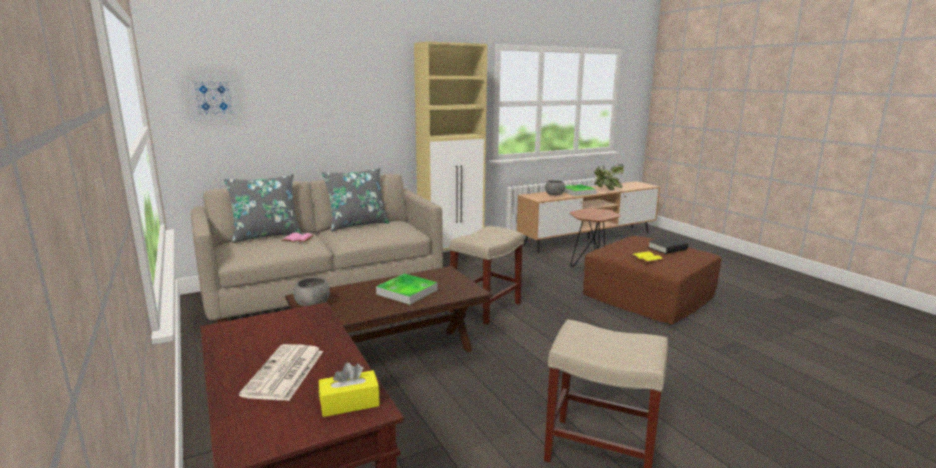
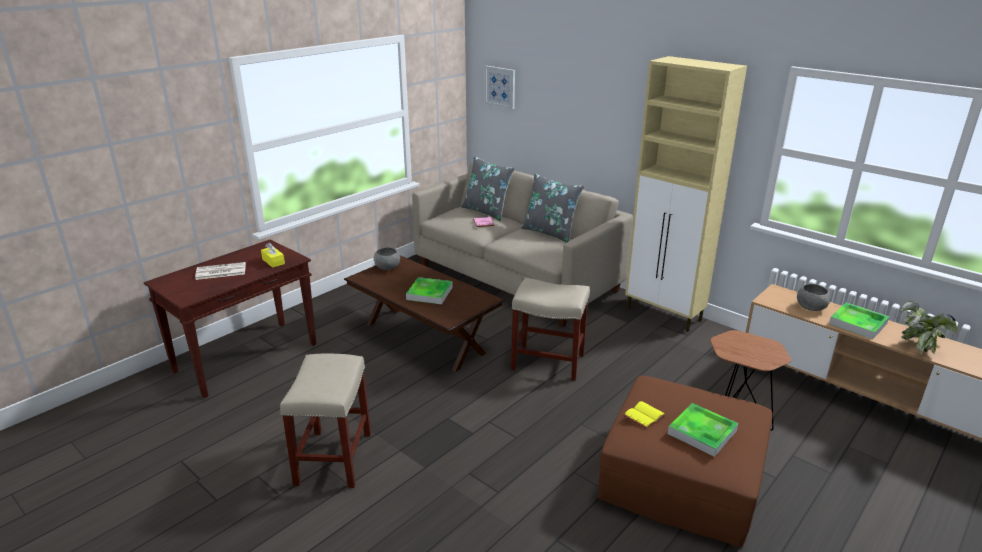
camera: 70 degrees right, 10 degrees up
yellow tissue box [319,362,380,417] -> yellow tissue box moved to [261,242,285,268]
black book [648,237,688,254] -> tray [668,403,738,457]

